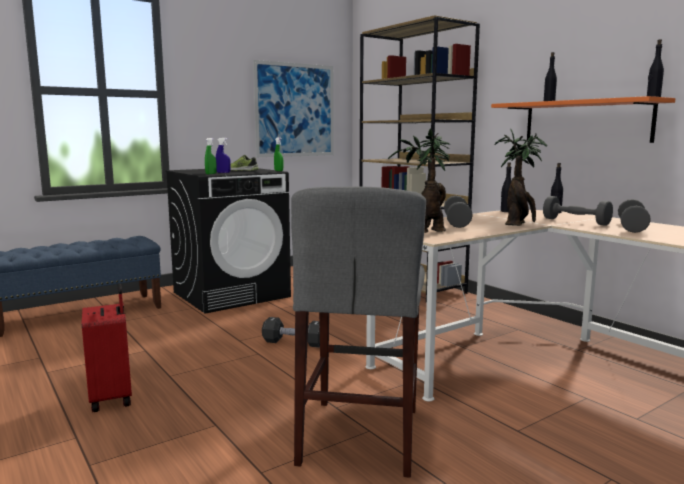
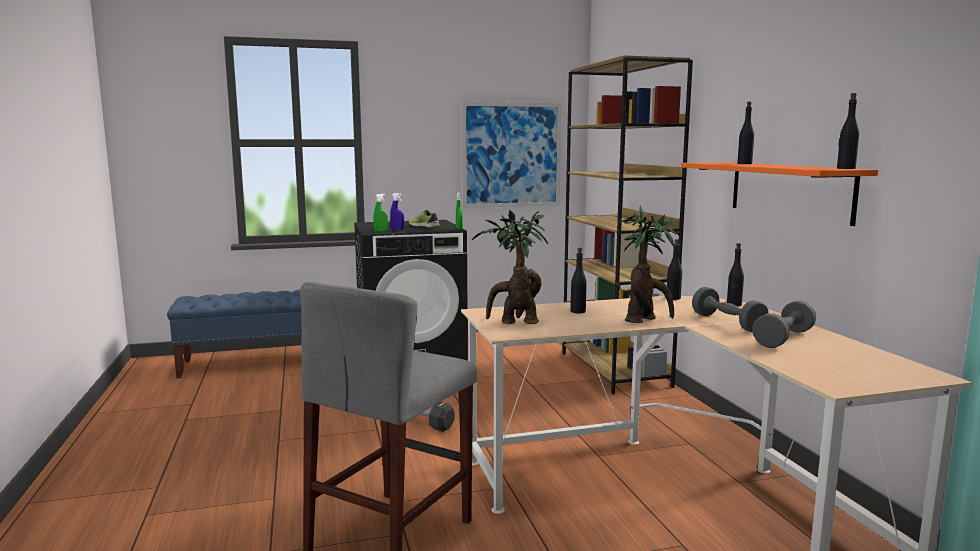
camera: 20 degrees right, 0 degrees up
red suitcase [82,283,132,412] -> none
grey dumbbell [444,196,473,228] -> black bottle [571,248,587,314]

